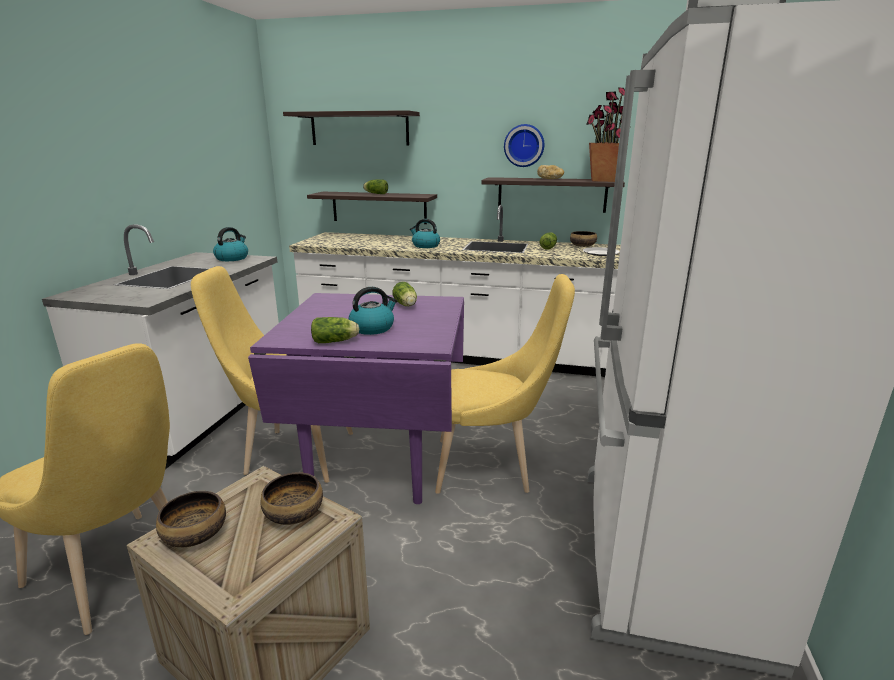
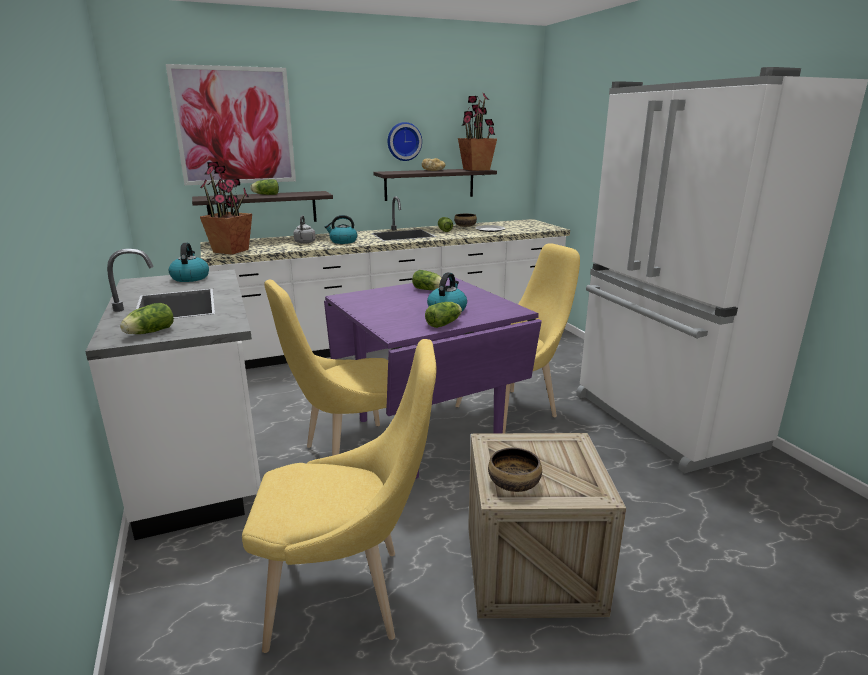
camera: 35 degrees left, 0 degrees up
bowl [260,472,323,525] -> none
shelf [283,110,420,145] -> picture [166,64,296,185]
none -> lettuce [120,303,174,334]
none -> potted plant [200,162,252,255]
none -> grey kettle [293,215,316,244]

